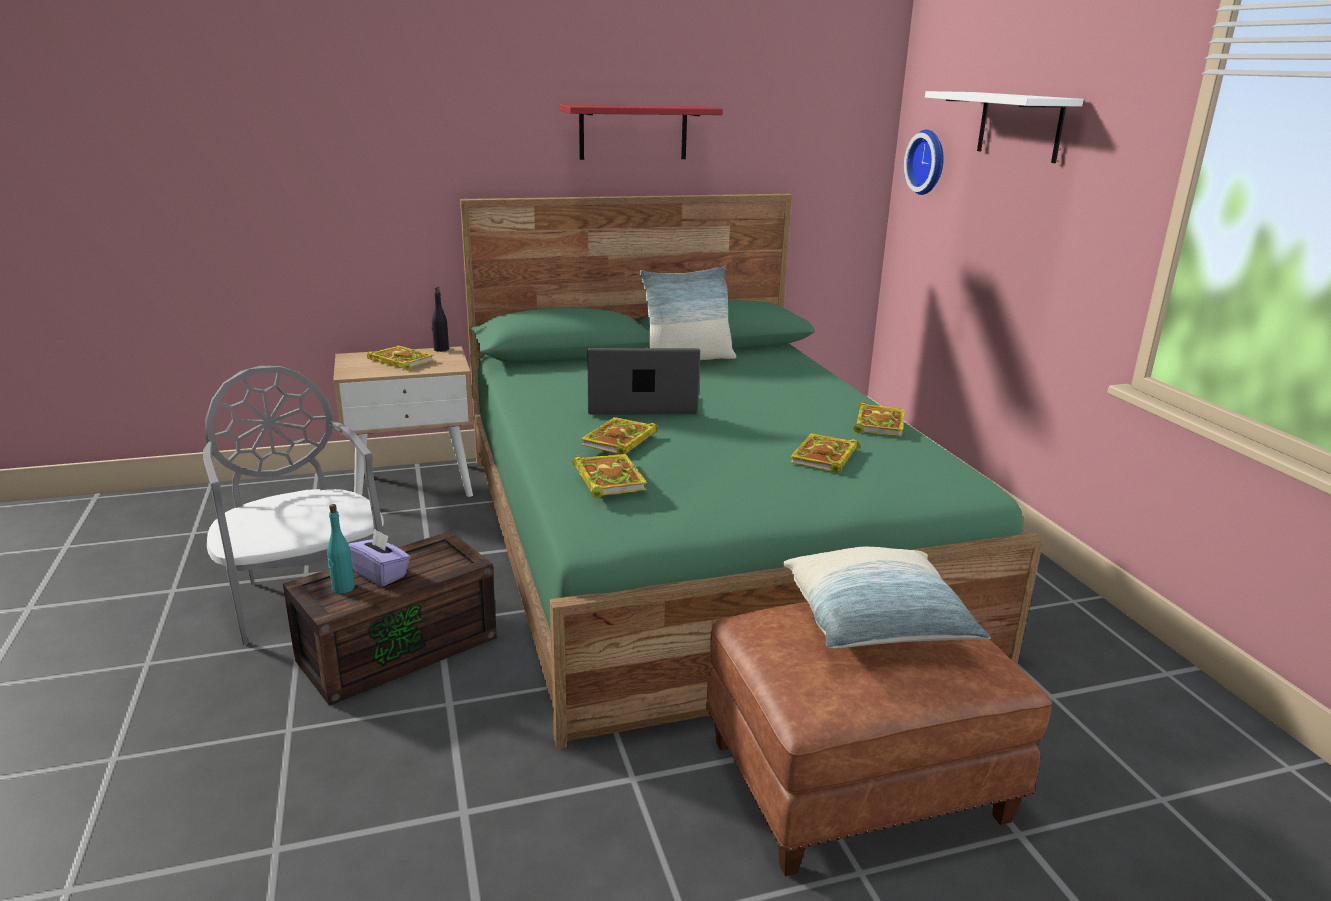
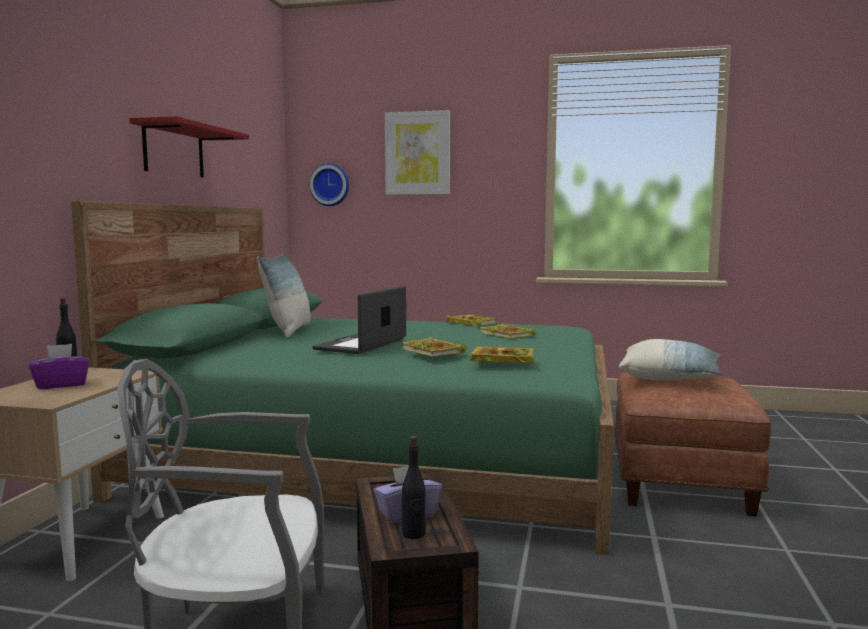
camera: 60 degrees left, 15 degrees down
turquoise bottle [327,504,355,594] -> black bottle [402,436,426,539]
book [367,346,434,370] -> purple tissue box [29,344,89,389]
white shelf [925,91,1084,163] -> picture [385,110,450,195]

